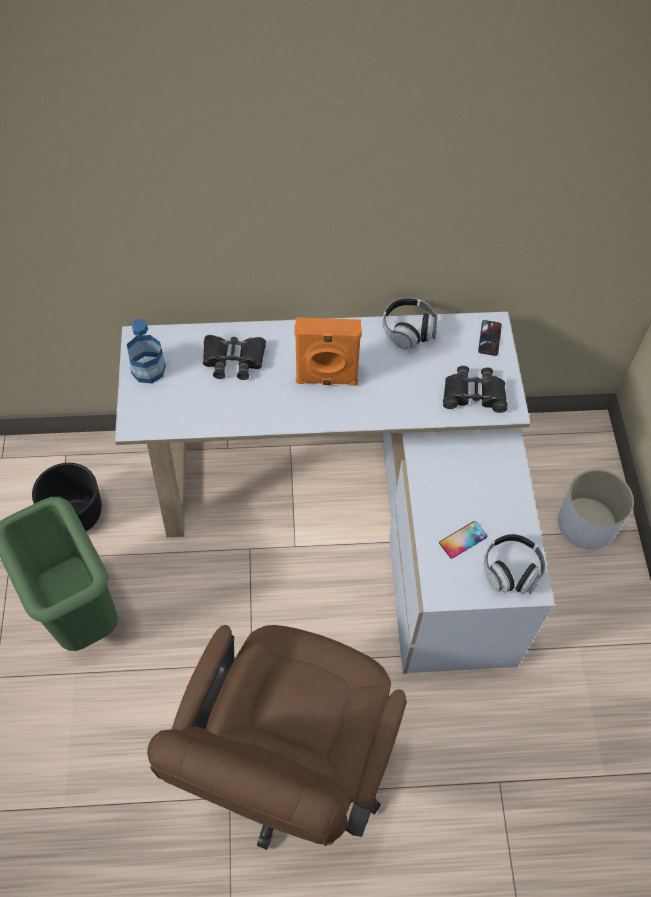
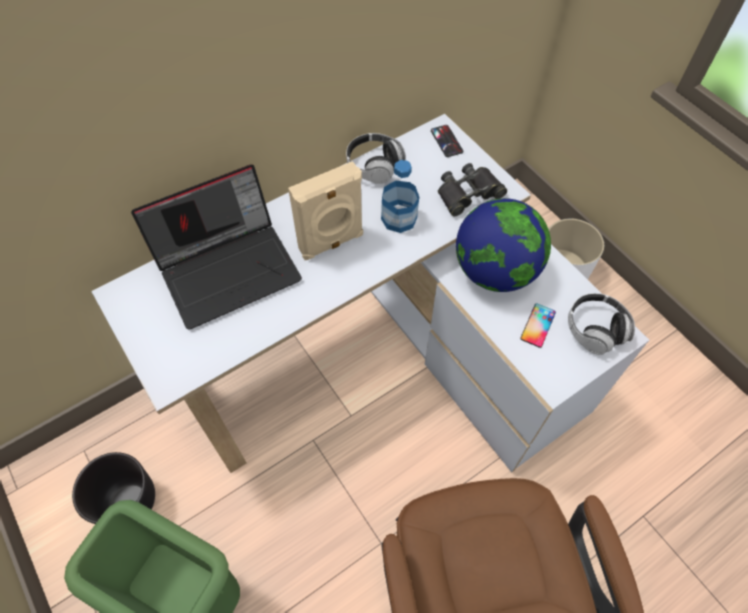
camera: 30 degrees left, 0 degrees up
bottle [127,319,166,384] -> bottle moved to [381,160,419,233]
black binoculars [203,335,266,380] -> laptop [131,164,302,329]
orange speaker [294,318,362,386] -> beige speaker [288,161,363,260]
none -> globe [456,198,551,292]

